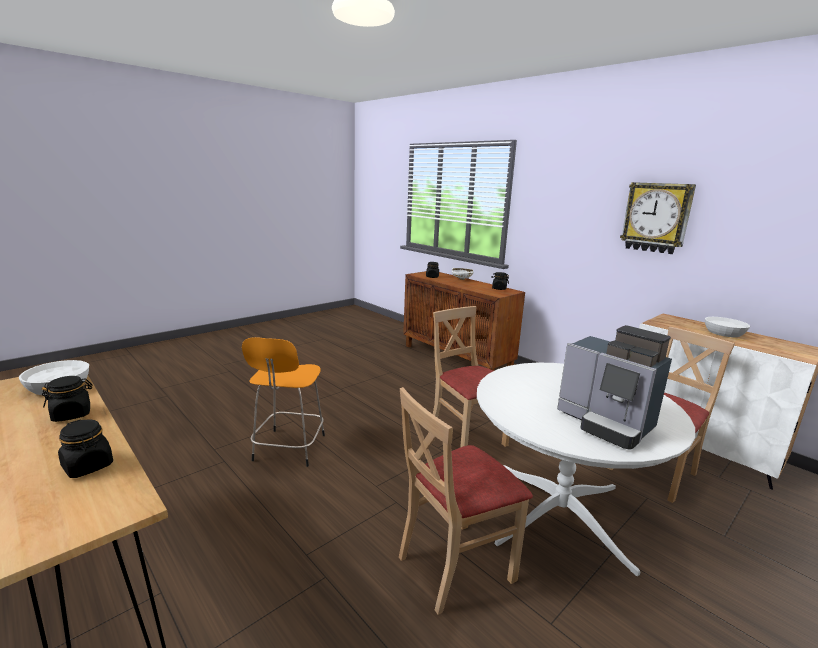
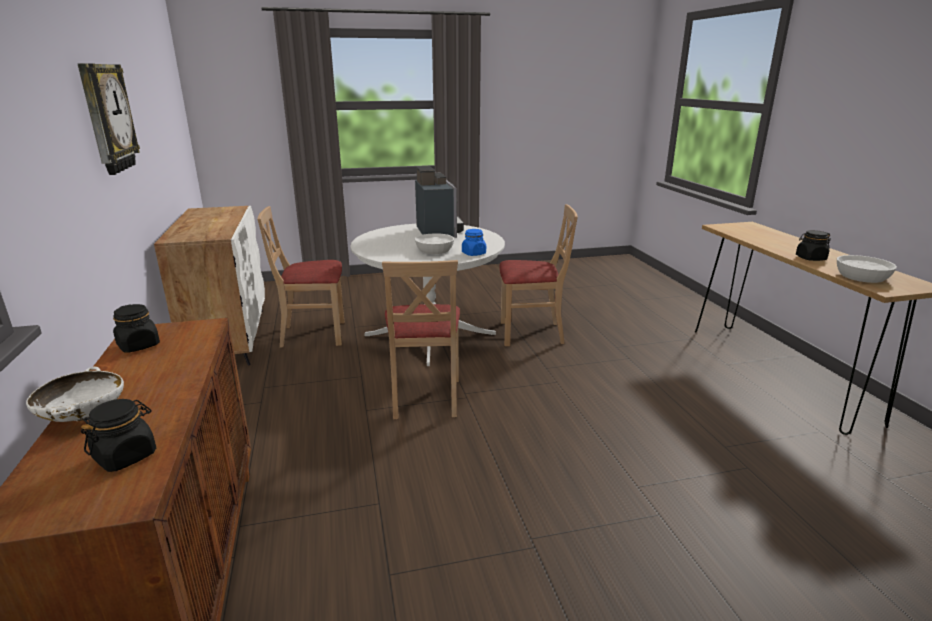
camera: 150 degrees left, 5 degrees up
black jar [58,419,113,478] -> none
orange stool [242,337,325,467] -> none
white bowl [705,317,750,337] -> white bowl moved to [415,233,454,254]
none -> blue jar [462,229,486,256]

